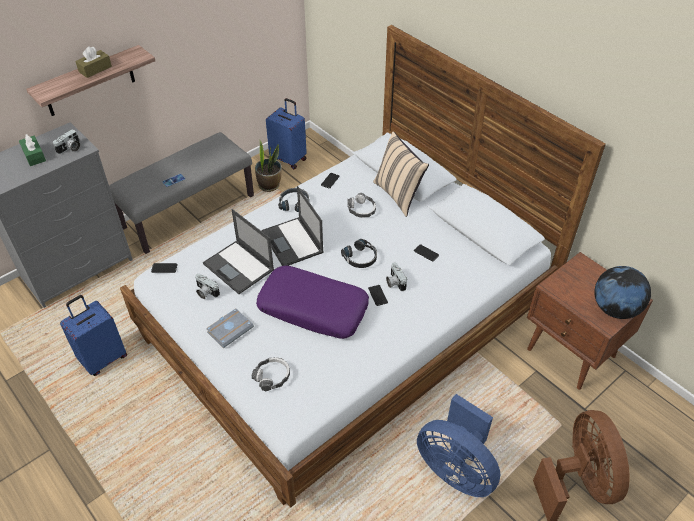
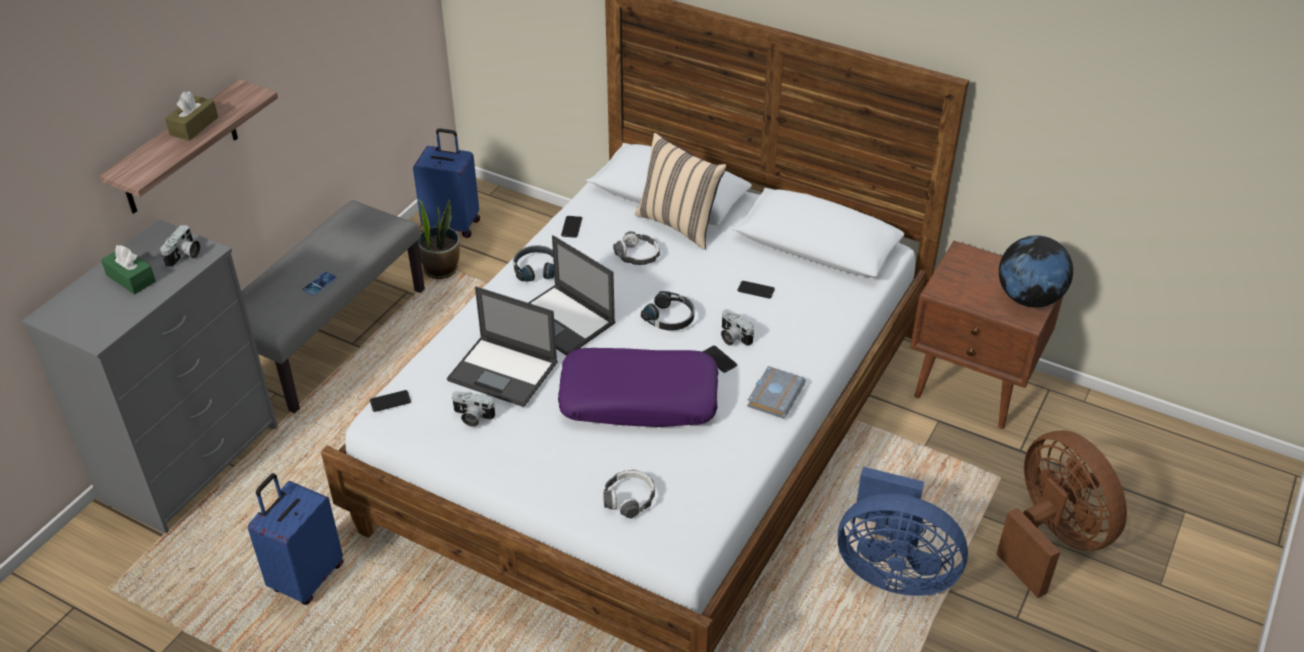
camera: 20 degrees left, 5 degrees down
grey book [206,308,254,348] -> grey book moved to [747,366,806,419]

